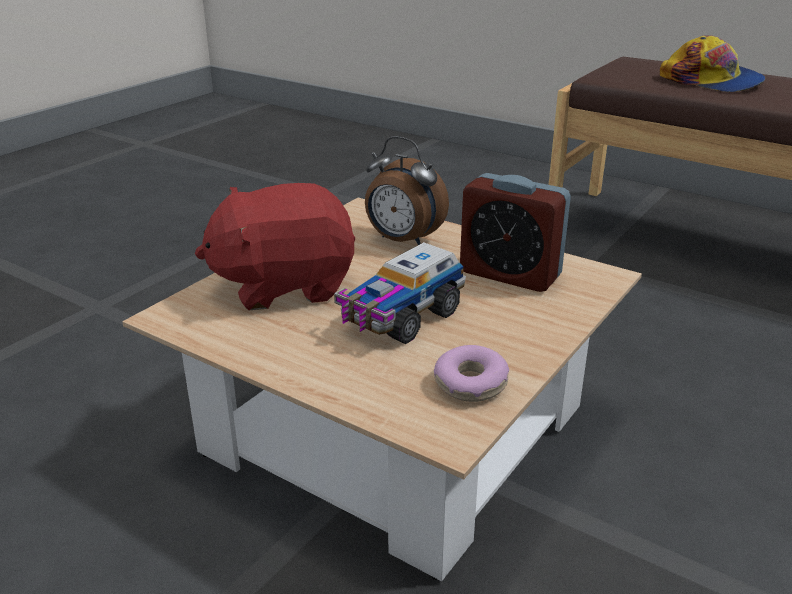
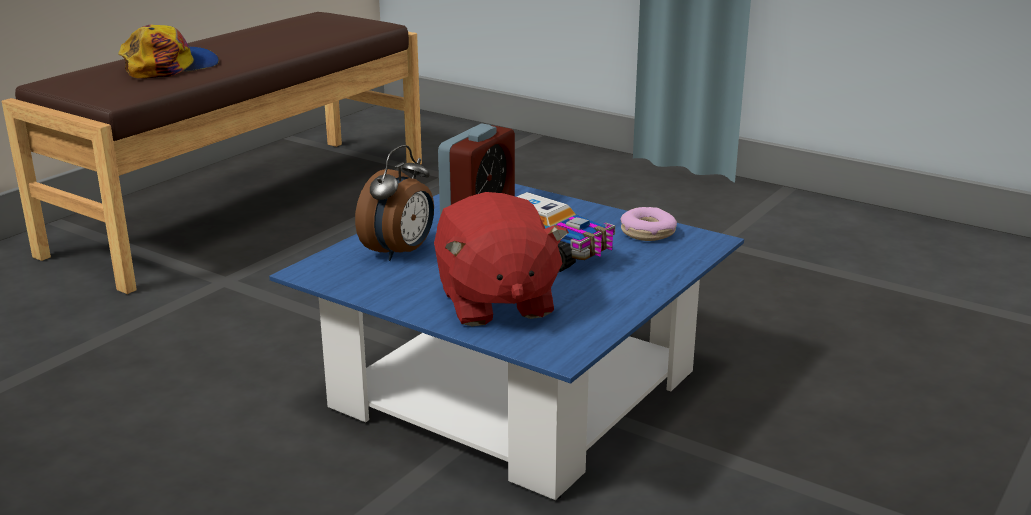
camera: 90 degrees left, 5 degrees down
beige coffee table [122,198,642,581] -> blue coffee table [269,184,744,500]

